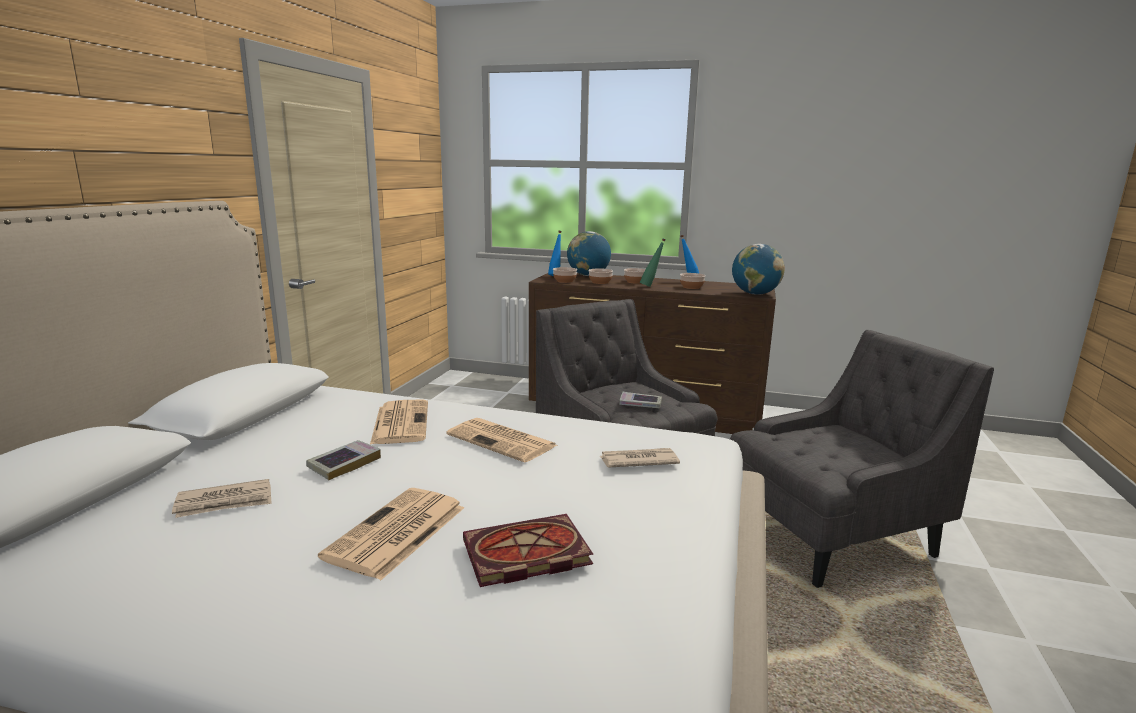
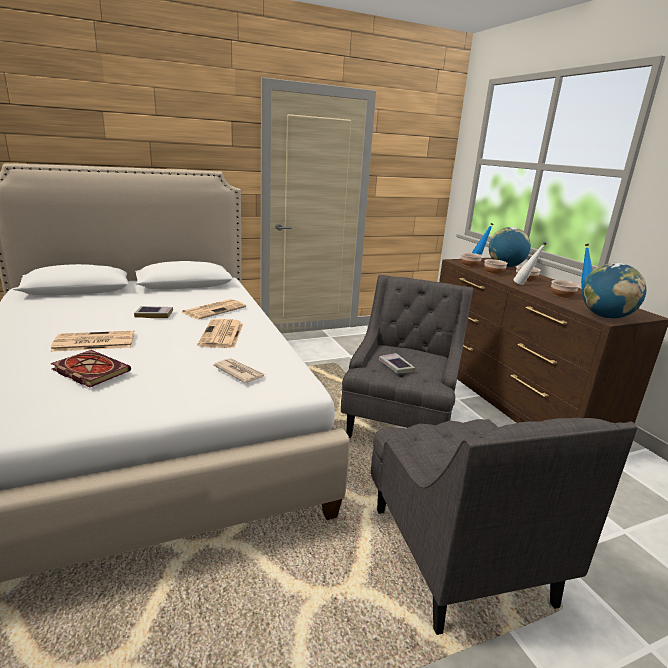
camera: 50 degrees right, 5 degrees up
newspaper [172,479,272,518] -> none
green bottle [640,238,665,287] -> white bottle [513,242,547,285]
grey armchair [730,330,994,588] -> grey armchair turned 45 degrees clockwise [371,418,637,635]

